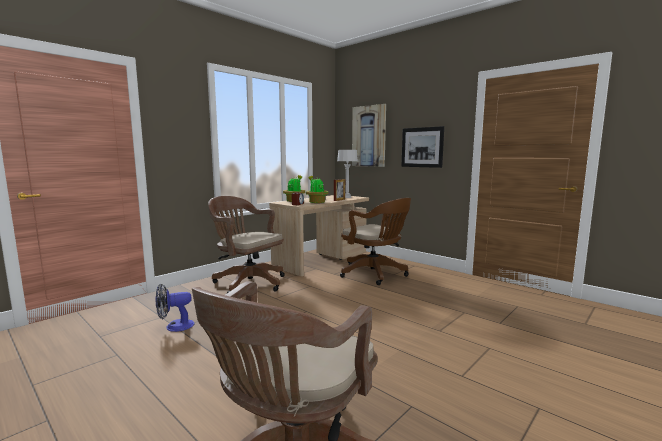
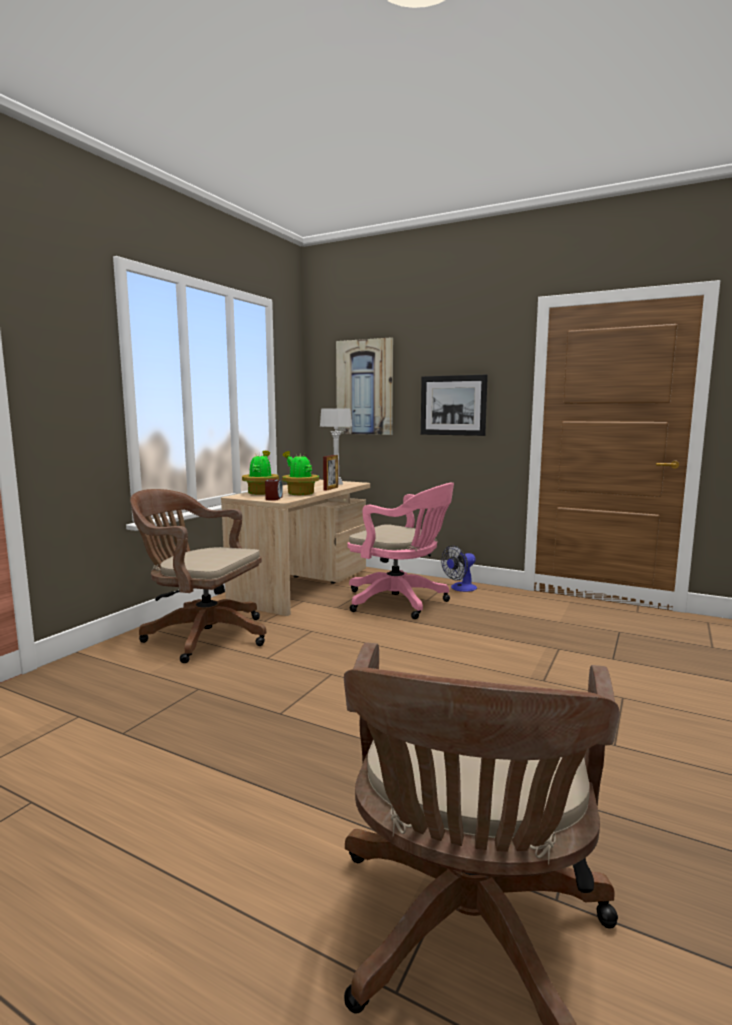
camera: 15 degrees left, 0 degrees up
fan [155,284,194,332] -> fan moved to [441,545,477,592]
brown office chair [340,198,411,285] -> pink office chair [347,483,454,619]

